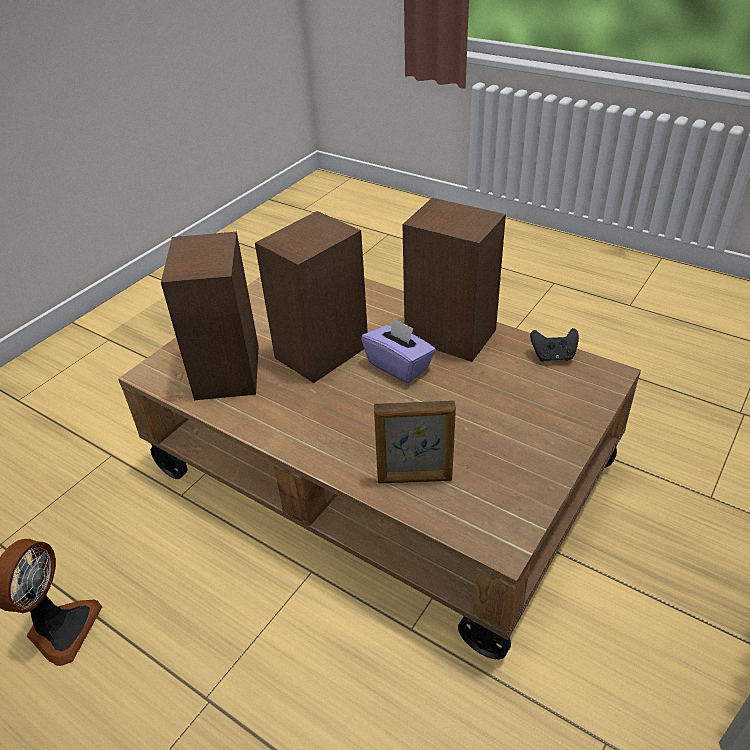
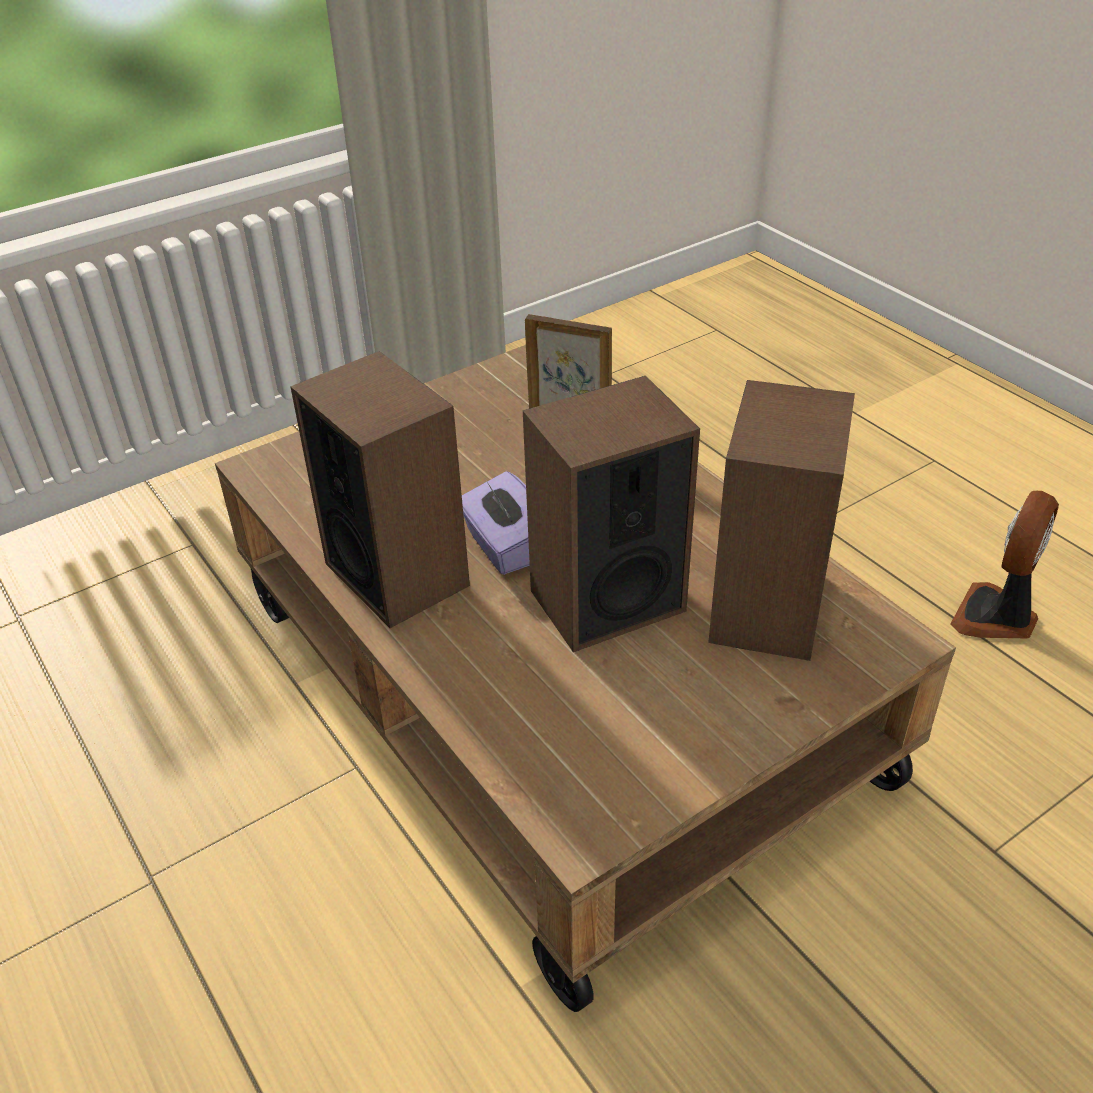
camera: 160 degrees left, 0 degrees up
black game controller [530,328,579,362] -> none

